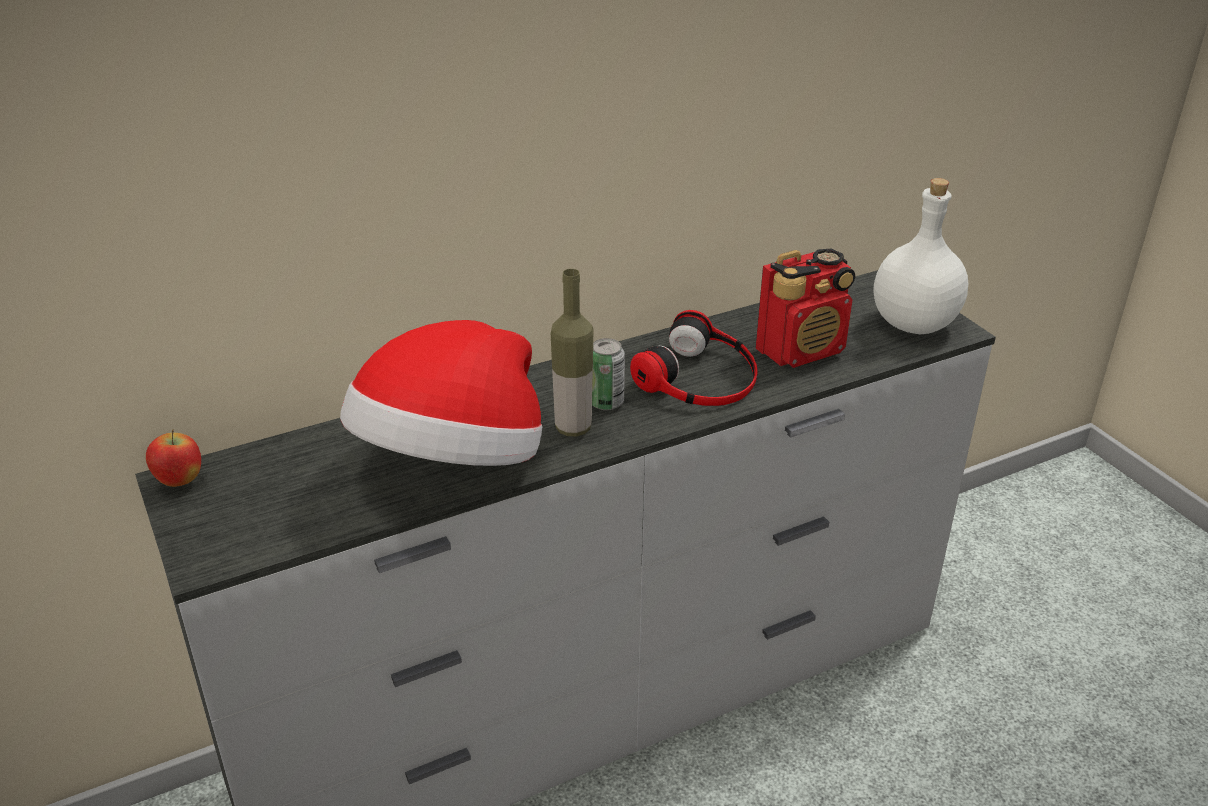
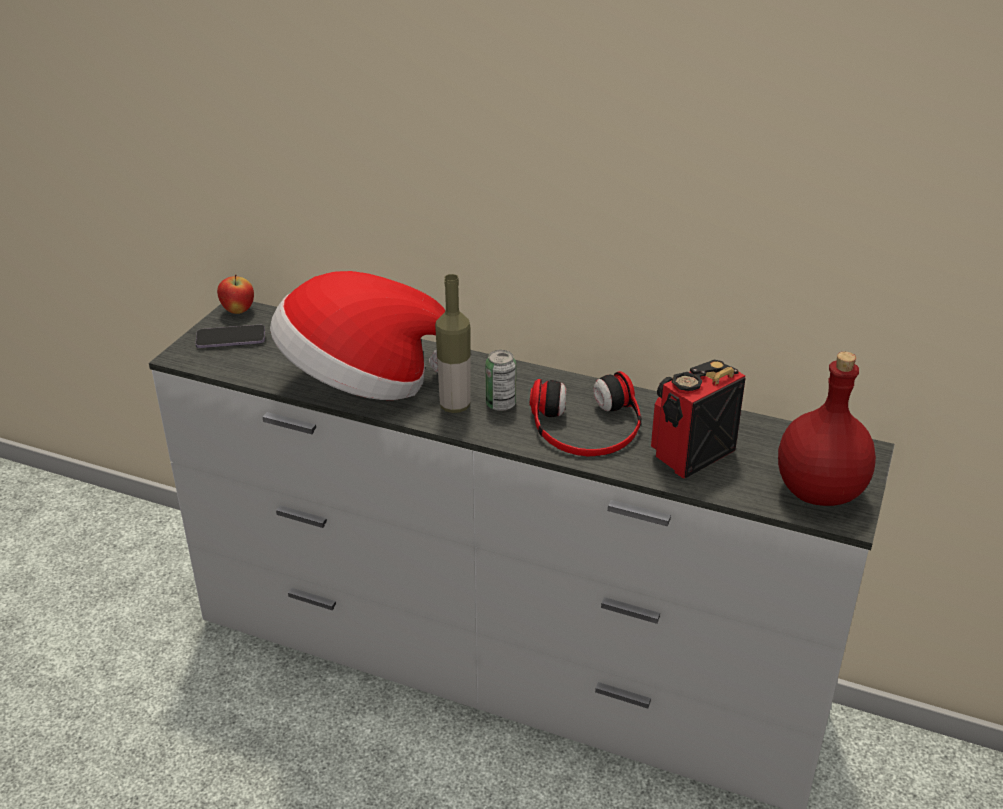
camera: 50 degrees right, 0 degrees up
radio [756,249,855,368] -> radio turned 120 degrees clockwise [651,360,746,479]
white bottle [873,178,968,334] -> red bottle [778,352,876,506]
none -> phone [195,325,265,348]

